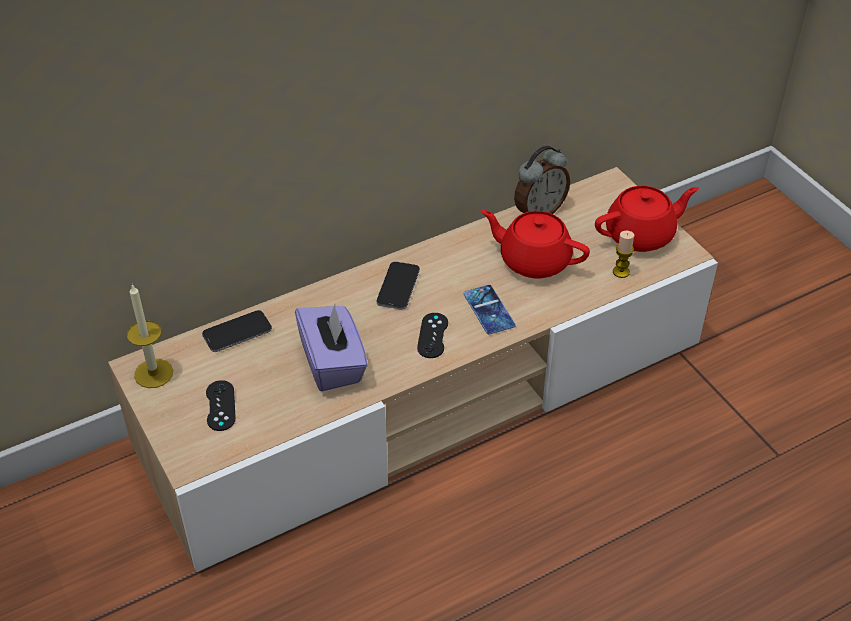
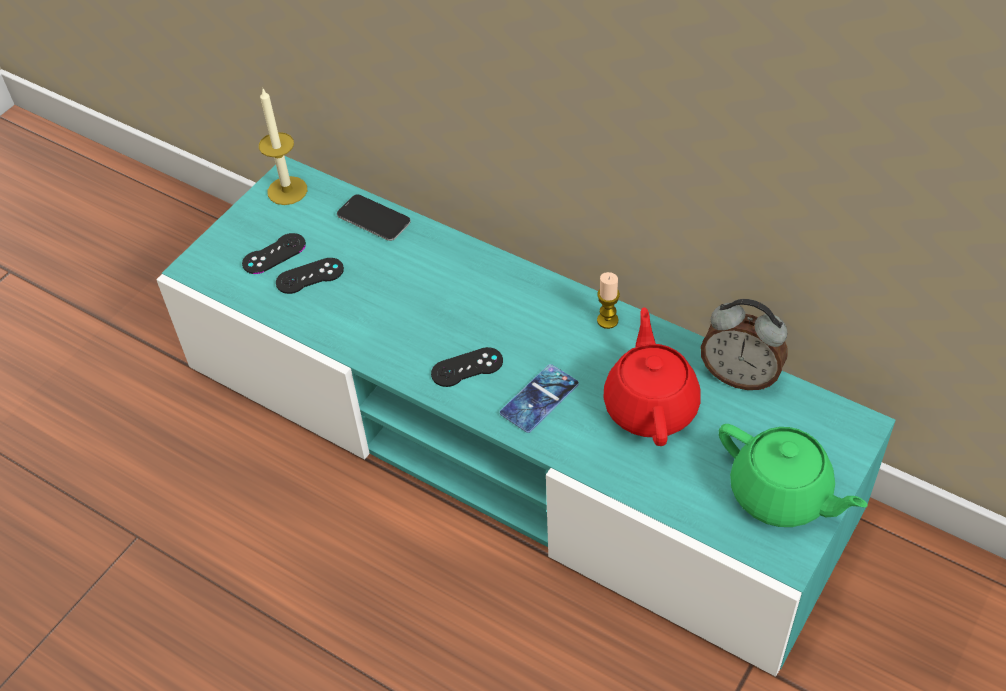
camera: 65 degrees right, 5 degrees up
beige tv stand [108,167,718,572] -> turquoise tv stand [156,156,896,677]
purple tissue box [295,304,368,391] -> none
phone [377,262,420,310] -> none
red teapot [595,186,699,252] -> green teapot [719,424,868,527]
candle [613,231,634,278] -> candle moved to [597,272,620,329]
none -> black game controller [276,258,344,294]

